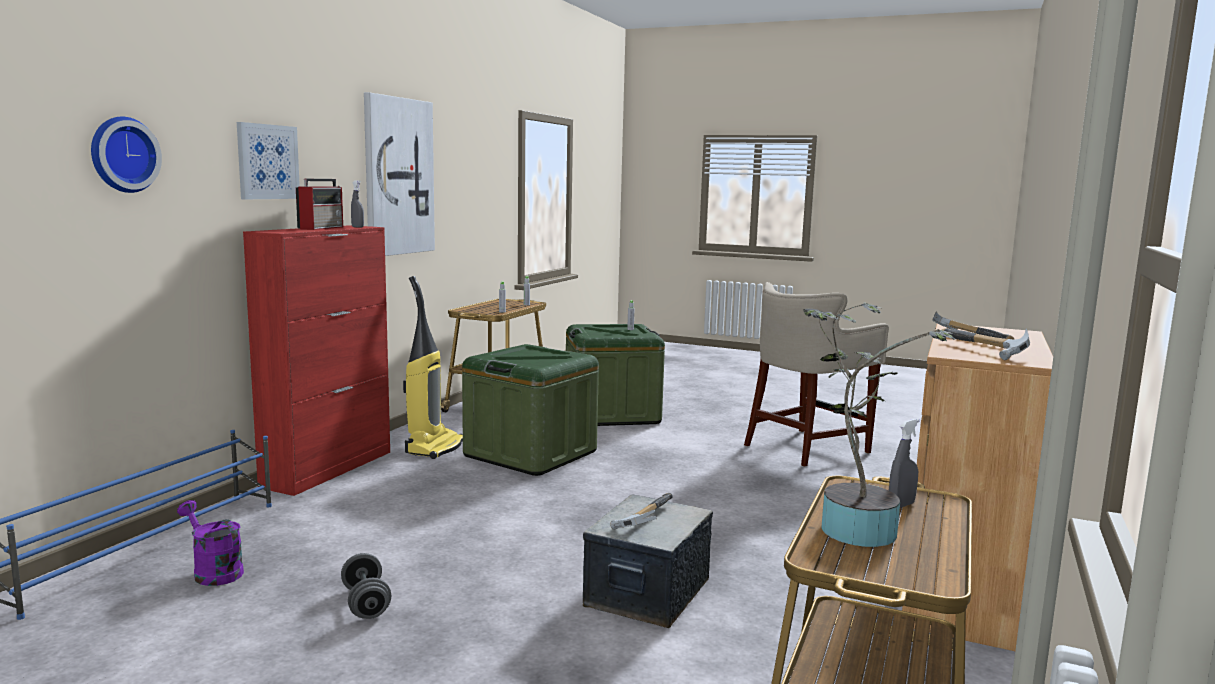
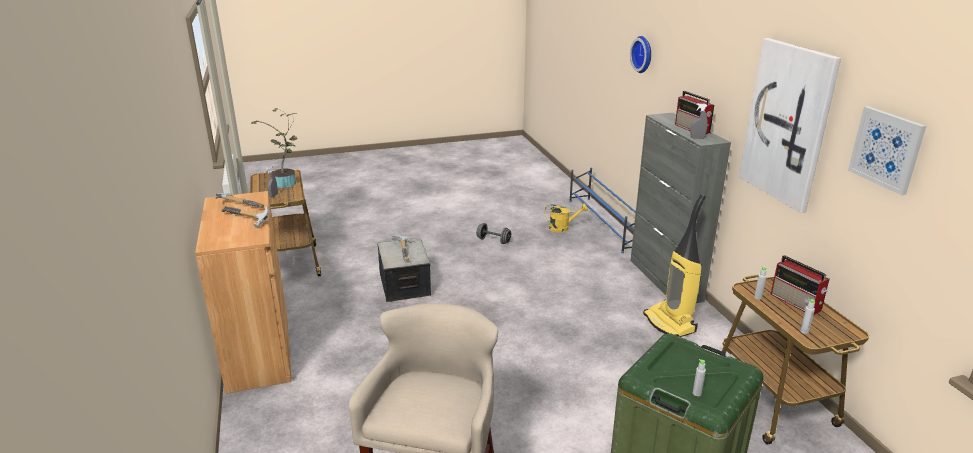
camera: 140 degrees right, 15 degrees up
purple watering can [177,500,244,586] -> yellow watering can [545,203,588,232]
picture [237,122,300,199] -> picture moved to [848,106,926,195]
red cabinet [243,225,390,496] -> grey cabinet [630,113,731,303]
green storage box [462,344,599,476] -> none
none -> radio [771,255,829,315]

